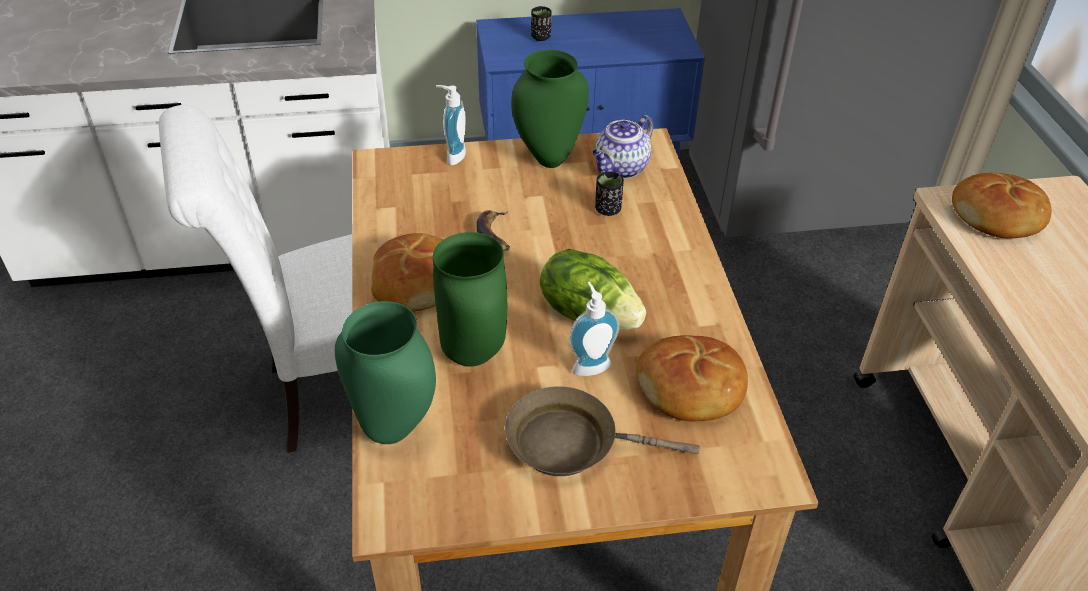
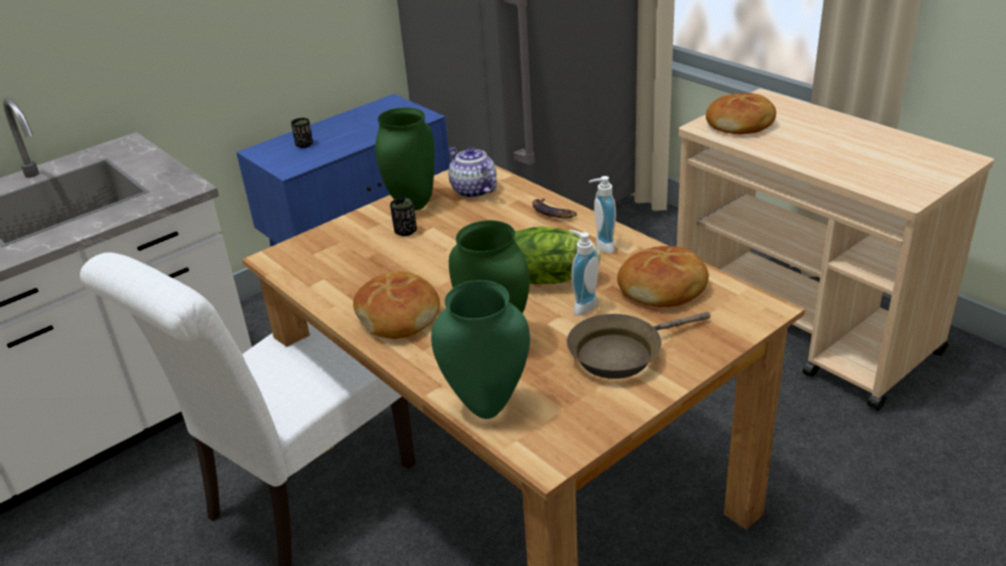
camera: 30 degrees left, 10 degrees down
soap dispenser [436,85,466,165] -> soap dispenser moved to [589,176,616,254]
banana [476,210,510,251] -> banana moved to [532,198,577,218]
teapot [592,115,653,178] -> teapot turned 135 degrees clockwise [448,146,497,198]
black cup [595,171,624,216] -> black cup moved to [390,198,417,236]

